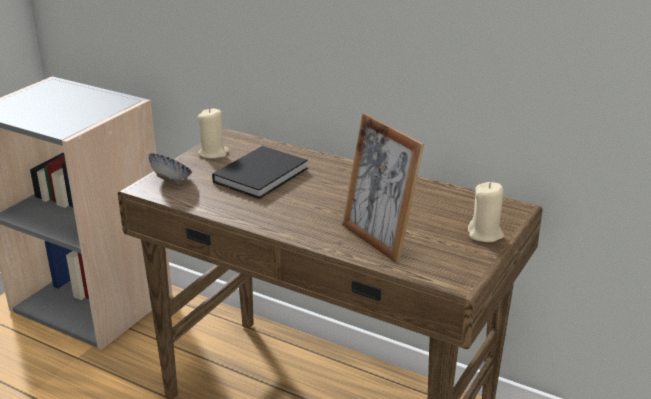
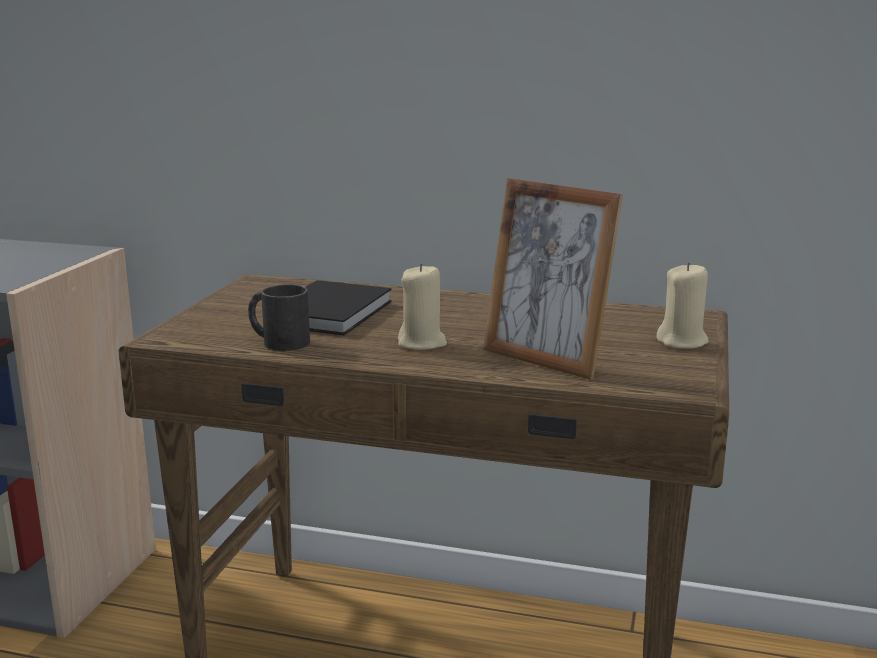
camera: 15 degrees left, 10 degrees down
bowl [149,153,192,182] -> none
beige candle [197,108,229,159] -> beige candle moved to [398,263,447,350]
none -> black mug [248,284,310,351]

